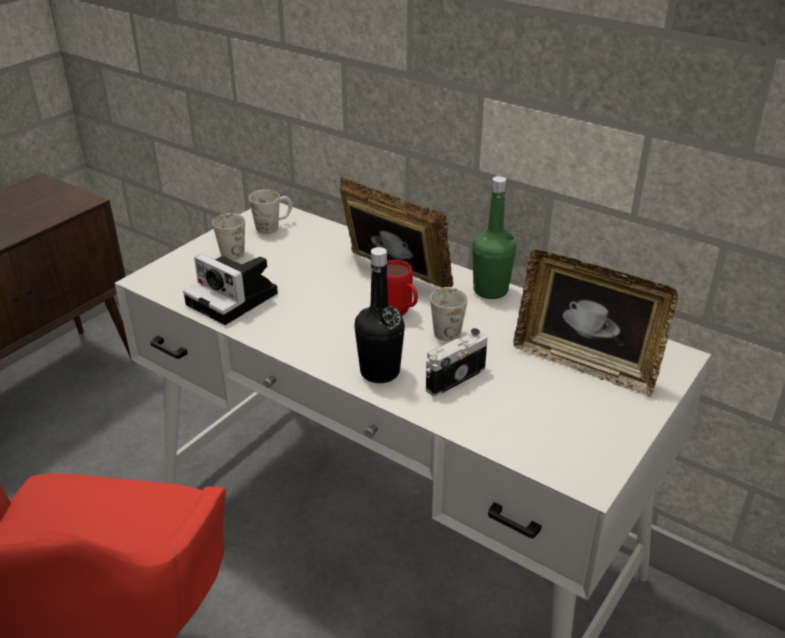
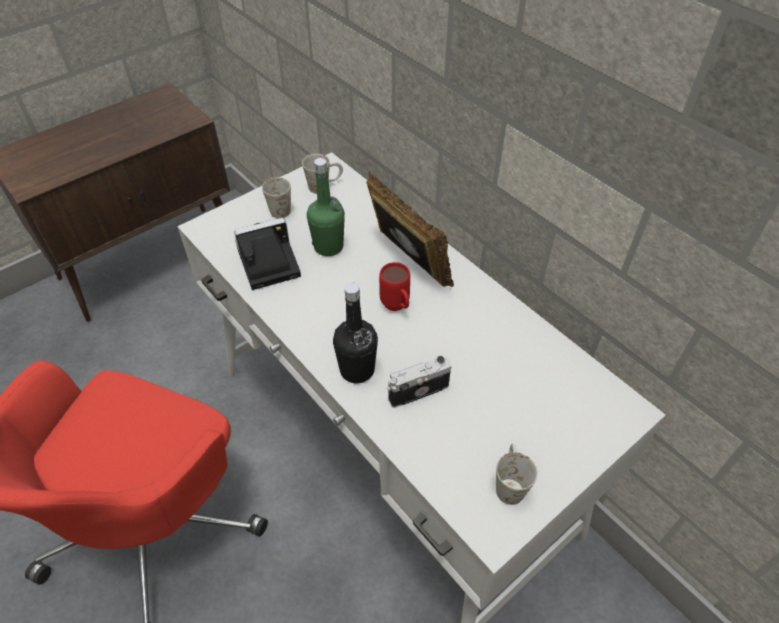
camera: 15 degrees right, 15 degrees up
camera [183,254,278,325] -> camera turned 105 degrees clockwise [234,218,301,290]
white mug [430,287,468,341] -> white mug moved to [496,443,538,505]
green bottle [472,176,516,299] -> green bottle moved to [307,158,345,256]
picture frame [513,250,678,397] -> none

